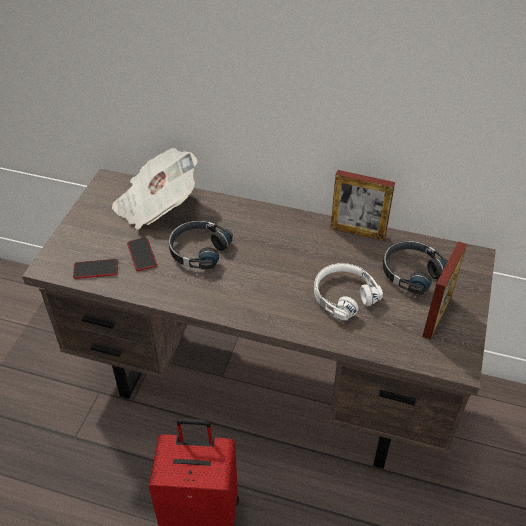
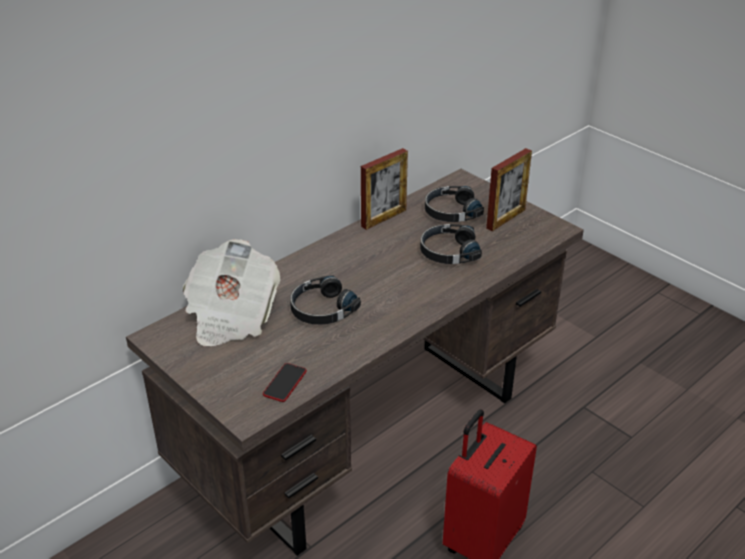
camera: 60 degrees left, 10 degrees down
phone [127,237,157,271] -> none
white headphones [314,263,383,321] -> black headphones [420,224,482,264]
picture frame [422,241,467,340] -> picture frame turned 75 degrees clockwise [486,148,532,231]

